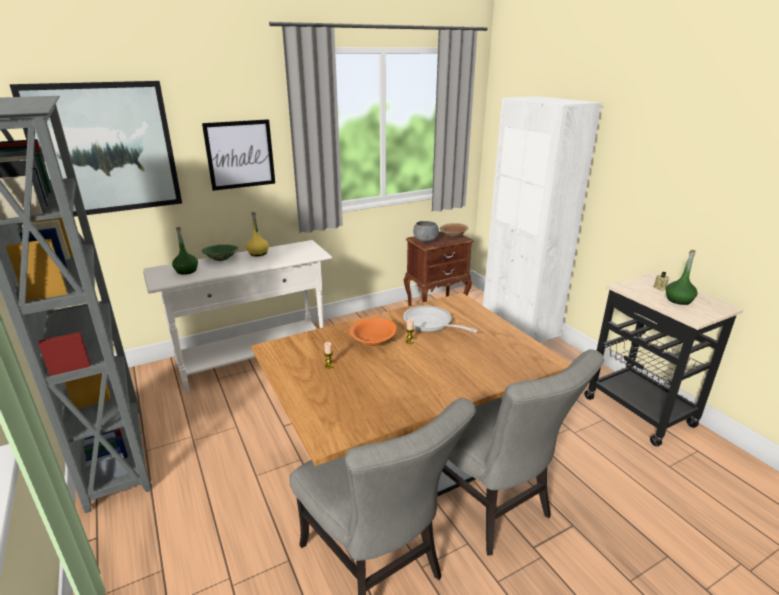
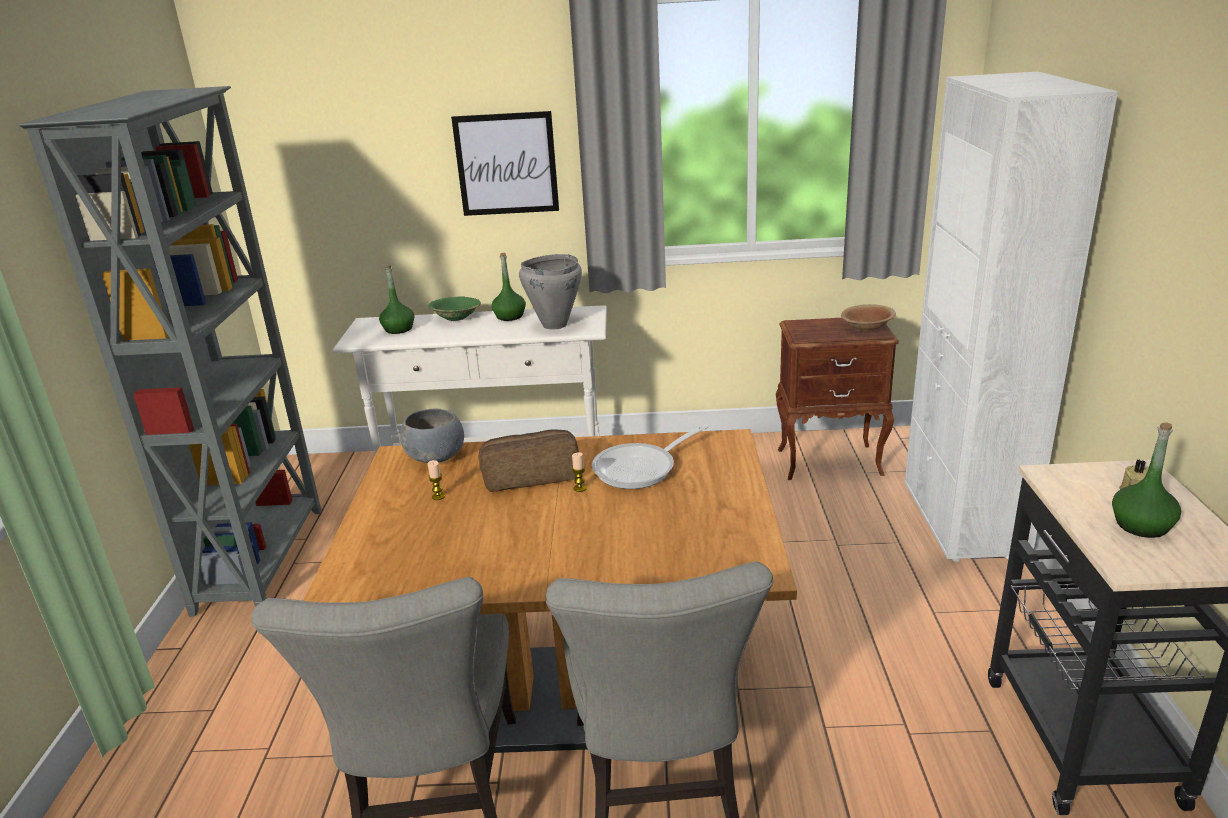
camera: 30 degrees right, 0 degrees up
picture [10,81,182,217] -> none
yellow bottle [246,212,269,256] -> green bottle [491,253,526,321]
orange bowl [349,317,397,346] -> bread [479,430,579,492]
frying pan [403,306,478,333] -> frying pan turned 105 degrees counterclockwise [592,425,708,489]
grey bowl [413,221,439,242] -> grey bowl moved to [400,409,464,463]
none -> grey cooking pot [519,254,582,330]

